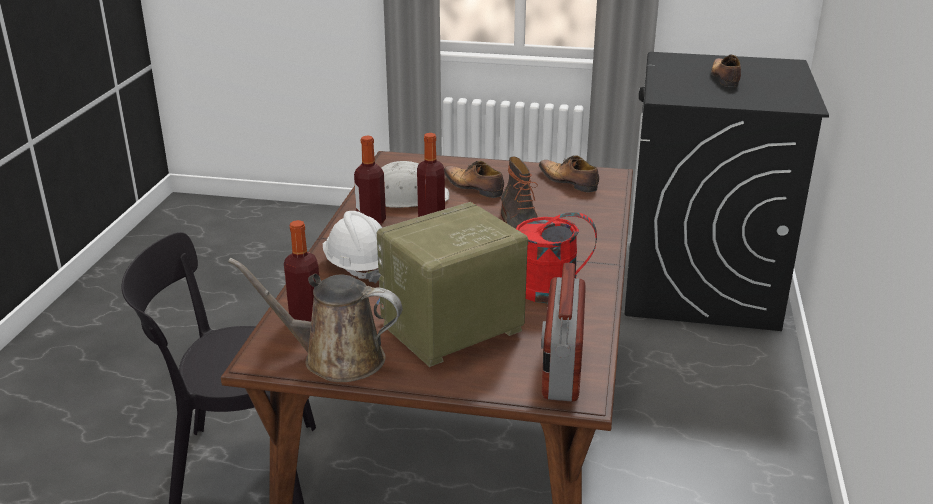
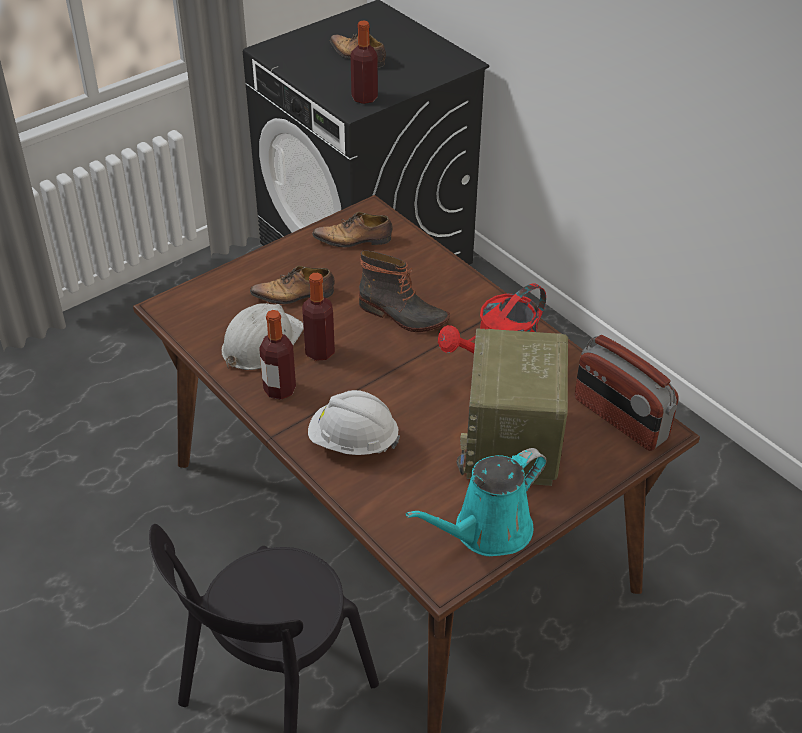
camera: 50 degrees left, 15 degrees up
brown watering can [228,258,403,382] -> turquoise watering can [406,448,546,556]
bottle [284,220,319,321] -> bottle moved to [351,20,378,104]

